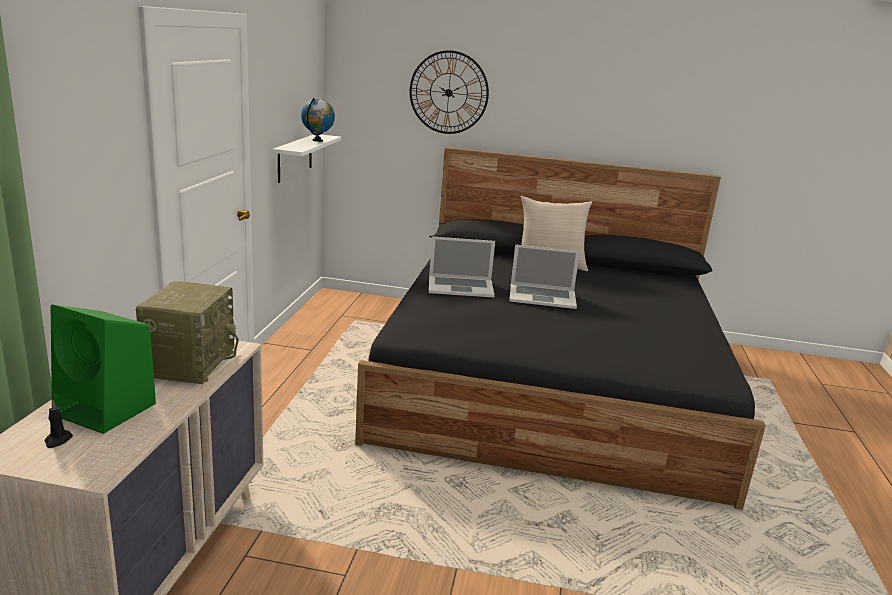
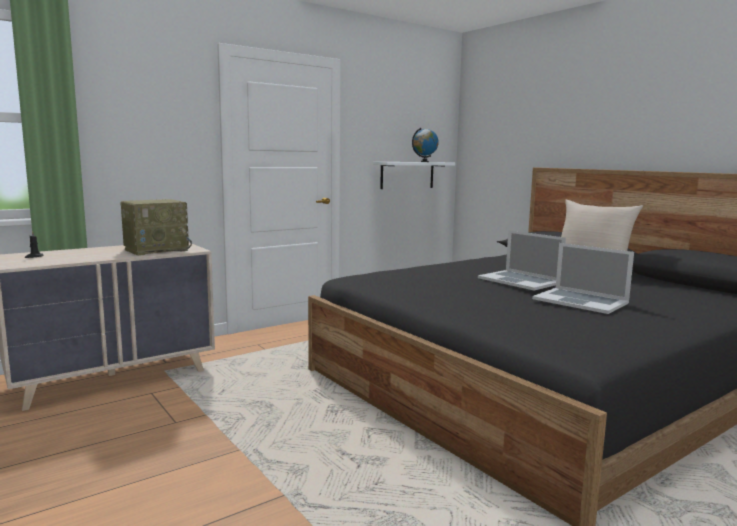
camera: 45 degrees right, 10 degrees down
green speaker [51,305,156,434] -> none
wall clock [410,50,489,134] -> none
laptop [429,237,495,297] -> laptop moved to [532,243,634,314]

